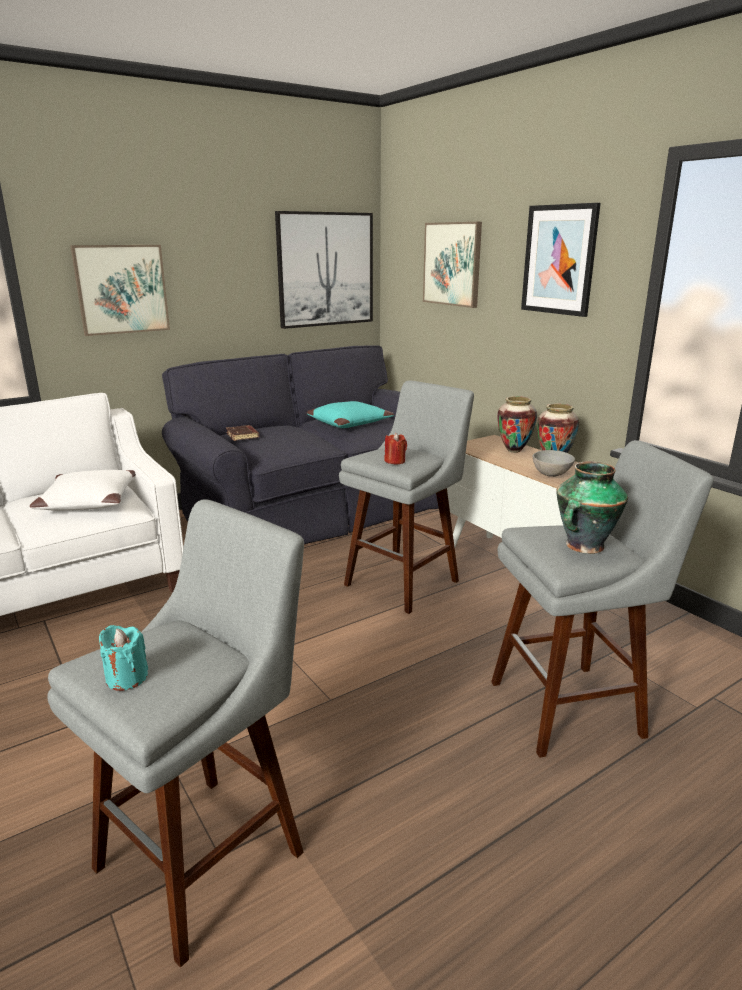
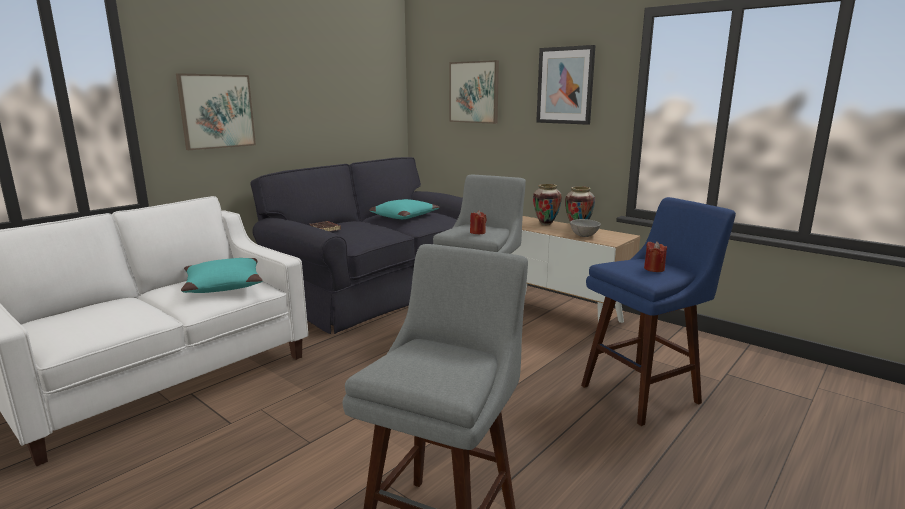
camera: 15 degrees left, 5 degrees down
white pillow [30,470,136,511] -> turquoise pillow [181,258,263,293]
turquoise candle [99,625,148,691] -> none
picture [275,211,373,329] -> none
grey stool [491,440,714,758] -> blue stool [581,197,736,426]
vase [556,461,628,554] -> red candle [644,241,667,272]

